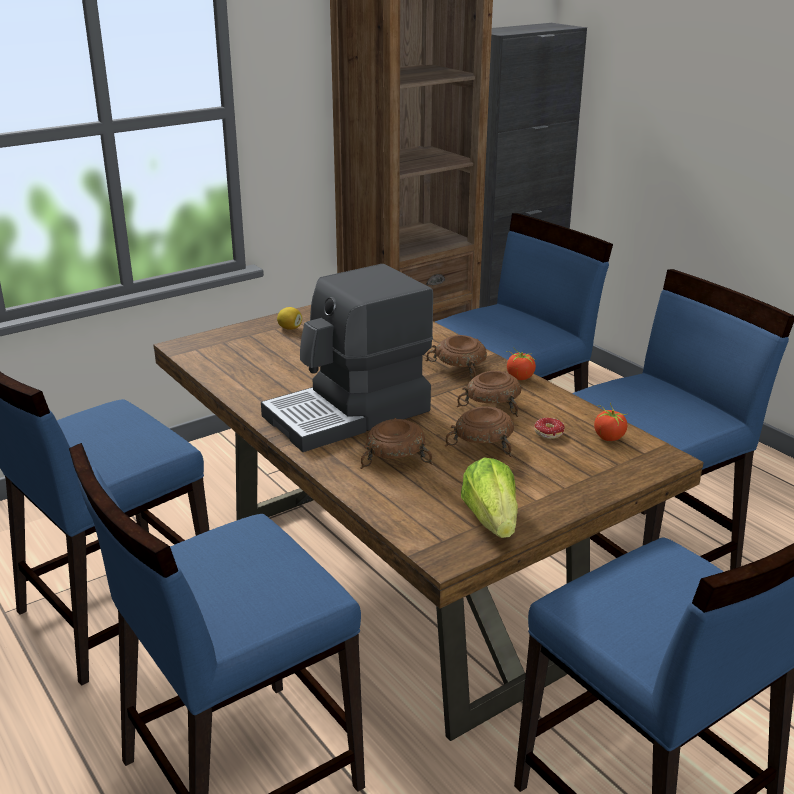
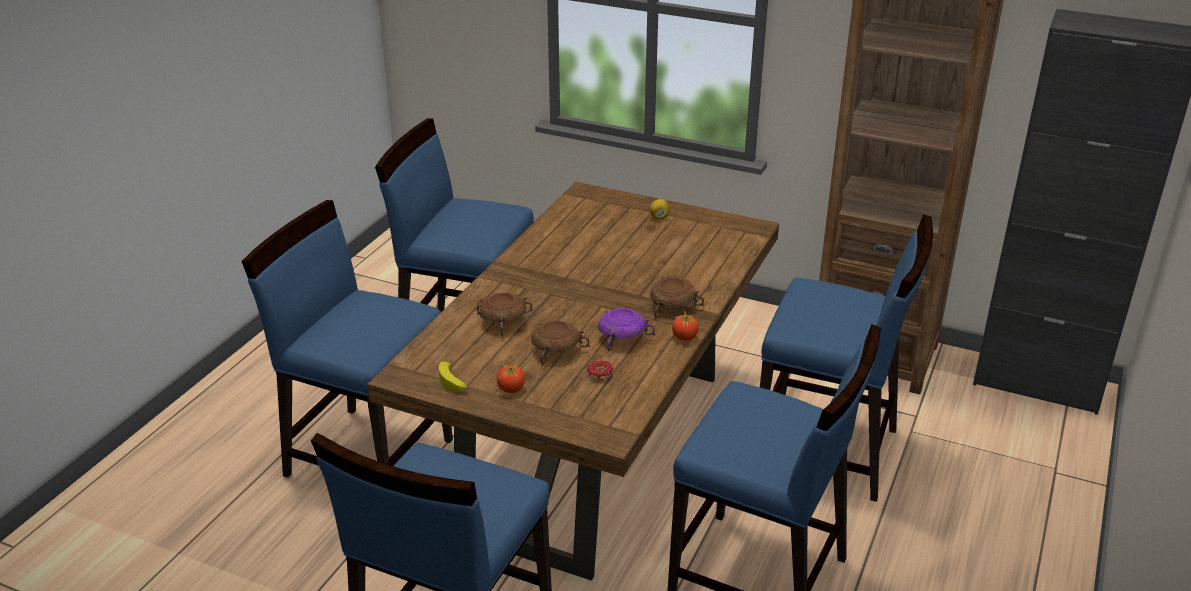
camera: 60 degrees right, 5 degrees up
coffee machine [261,264,433,452] -> none
brown bowl [457,371,521,417] -> purple bowl [598,308,656,352]
lettuce [461,458,518,538] -> banana [439,361,468,392]
tomato [594,404,627,441] -> tomato moved to [497,359,525,393]

